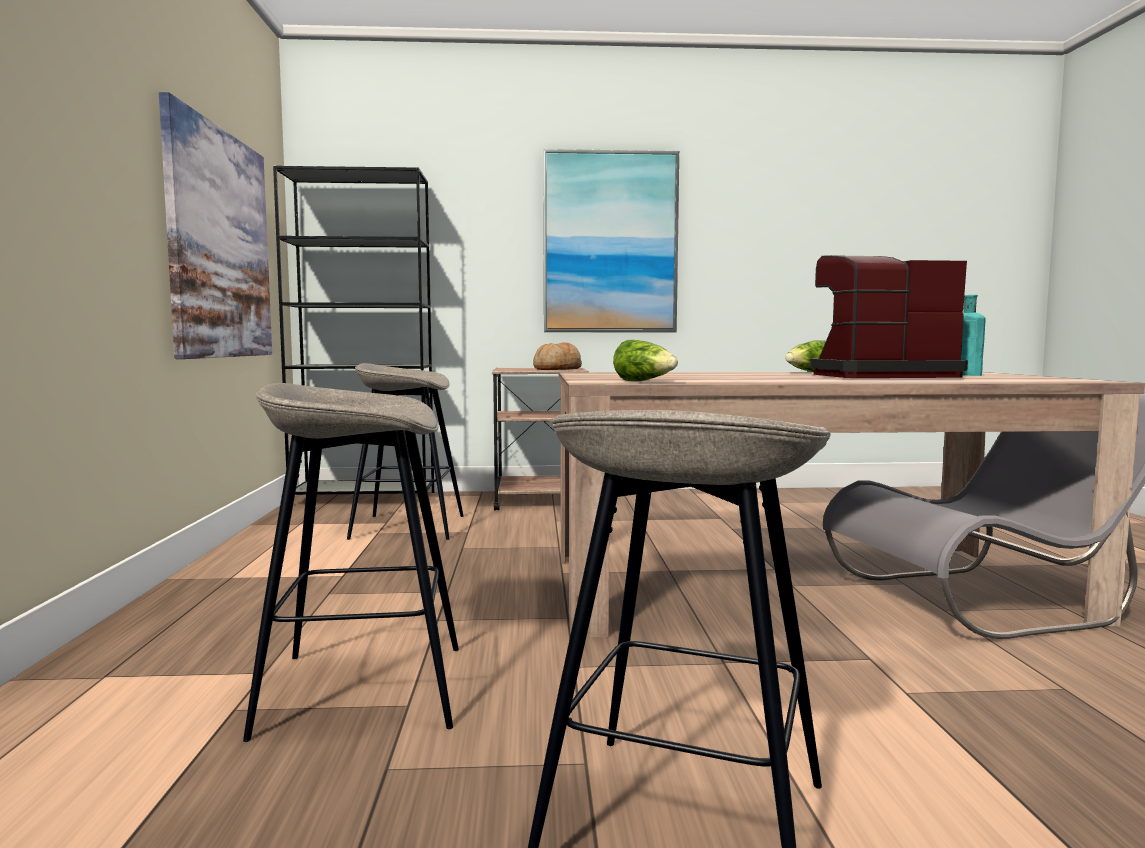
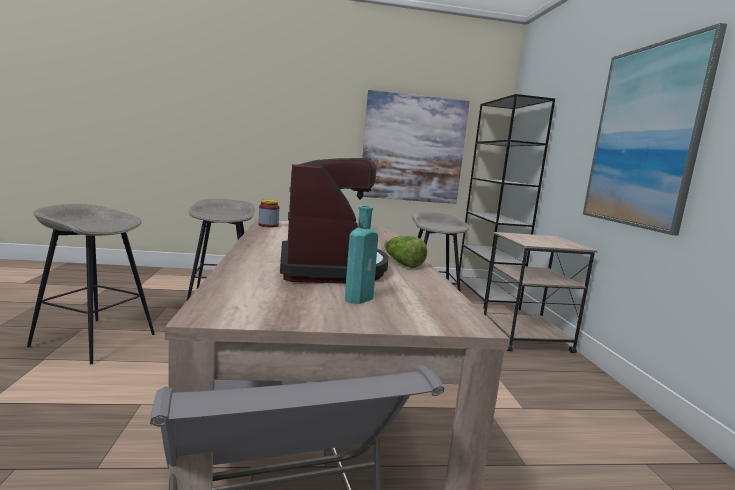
camera: 85 degrees right, 5 degrees up
bread [533,342,582,370] -> none
lettuce [613,340,678,381] -> jar [258,200,279,227]

